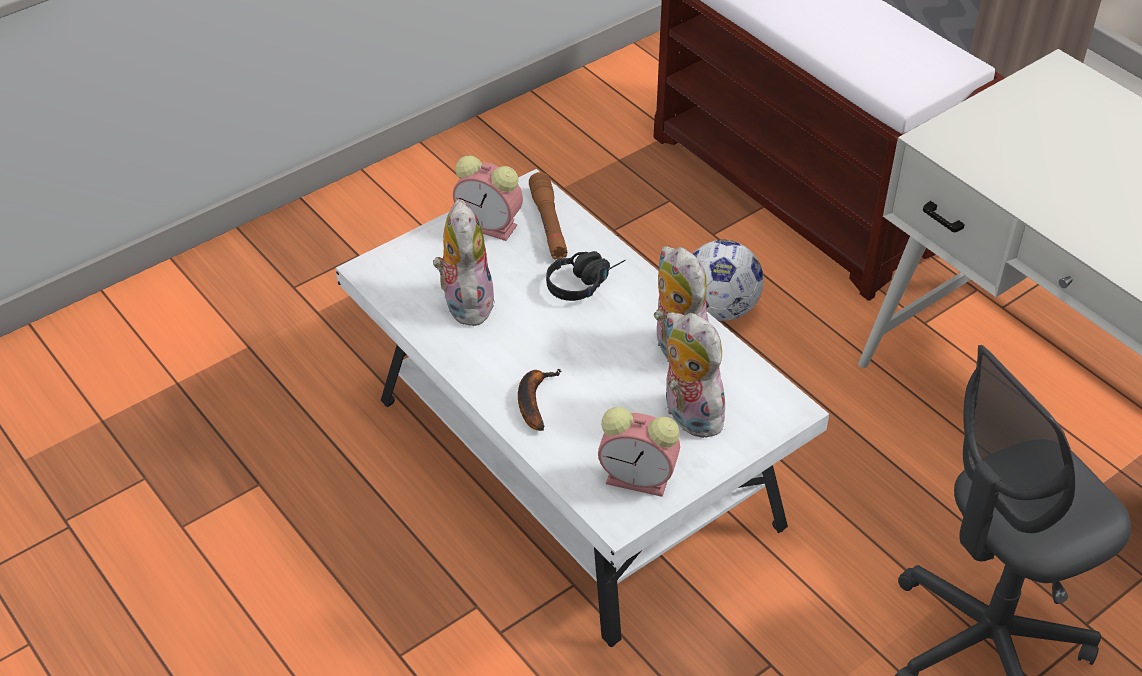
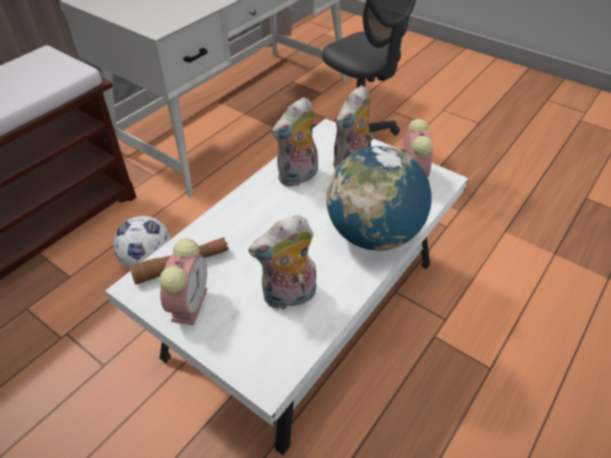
camera: 105 degrees left, 0 degrees up
banana [518,369,562,431] -> globe [326,146,432,251]
black headphones [546,251,626,301] -> none

